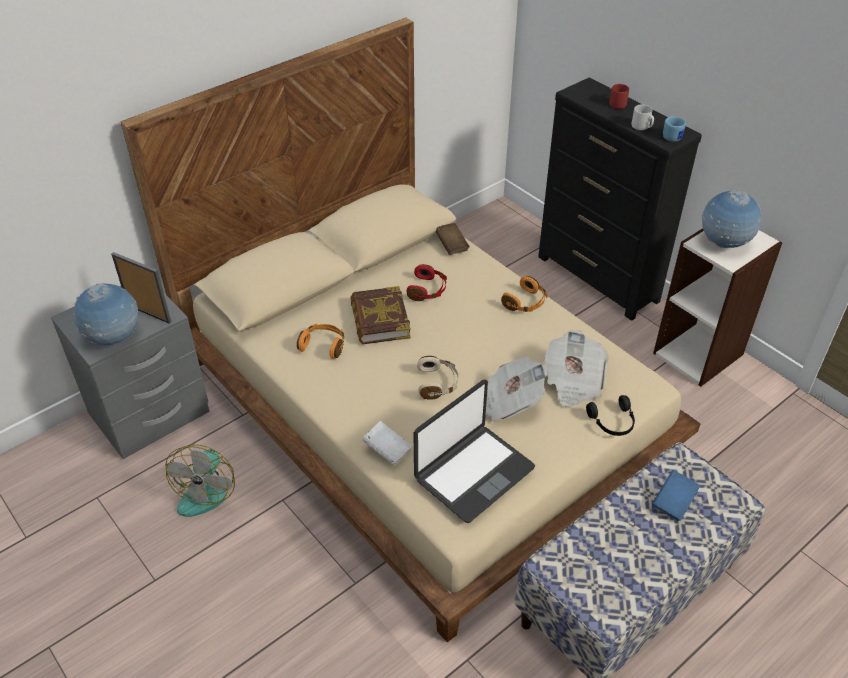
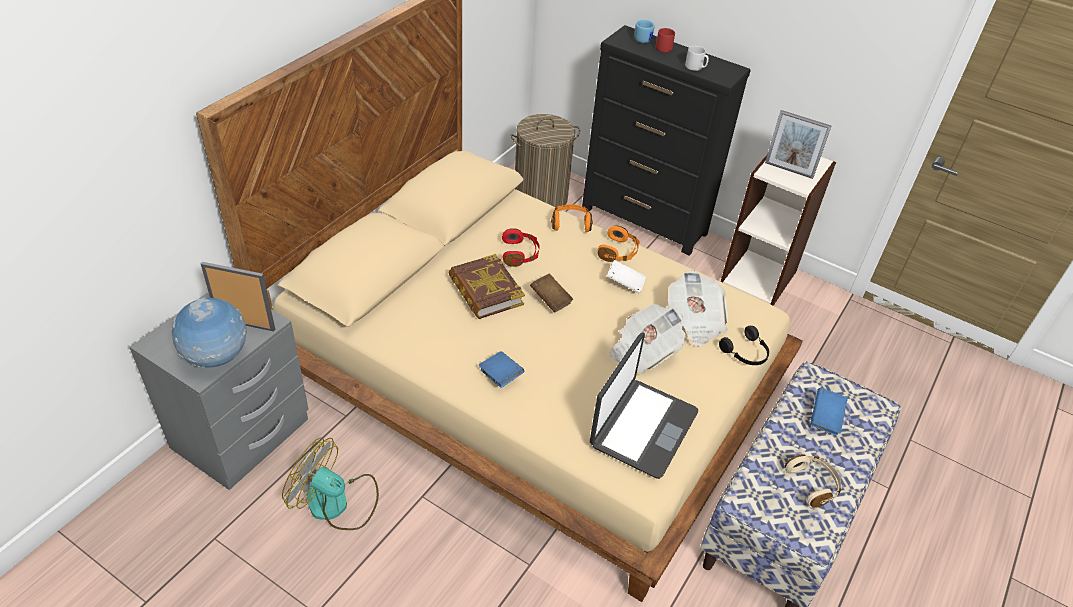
camera: 20 degrees left, 0 degrees up
fan [165,444,235,517] -> fan turned 120 degrees clockwise [282,437,379,530]
orange headphones [297,324,344,359] -> orange headphones moved to [551,204,593,232]
white book [362,421,412,466] -> white book moved to [607,260,646,293]
beige headphones [417,356,458,400] -> beige headphones moved to [785,454,843,508]
brown book [436,223,470,255] -> brown book moved to [530,274,573,313]
blue mug [663,116,686,142] -> blue mug moved to [634,20,655,43]
globe [702,190,763,248] -> picture frame [765,110,831,179]
none -> blue book [478,351,524,388]
none -> laundry basket [510,114,580,207]

